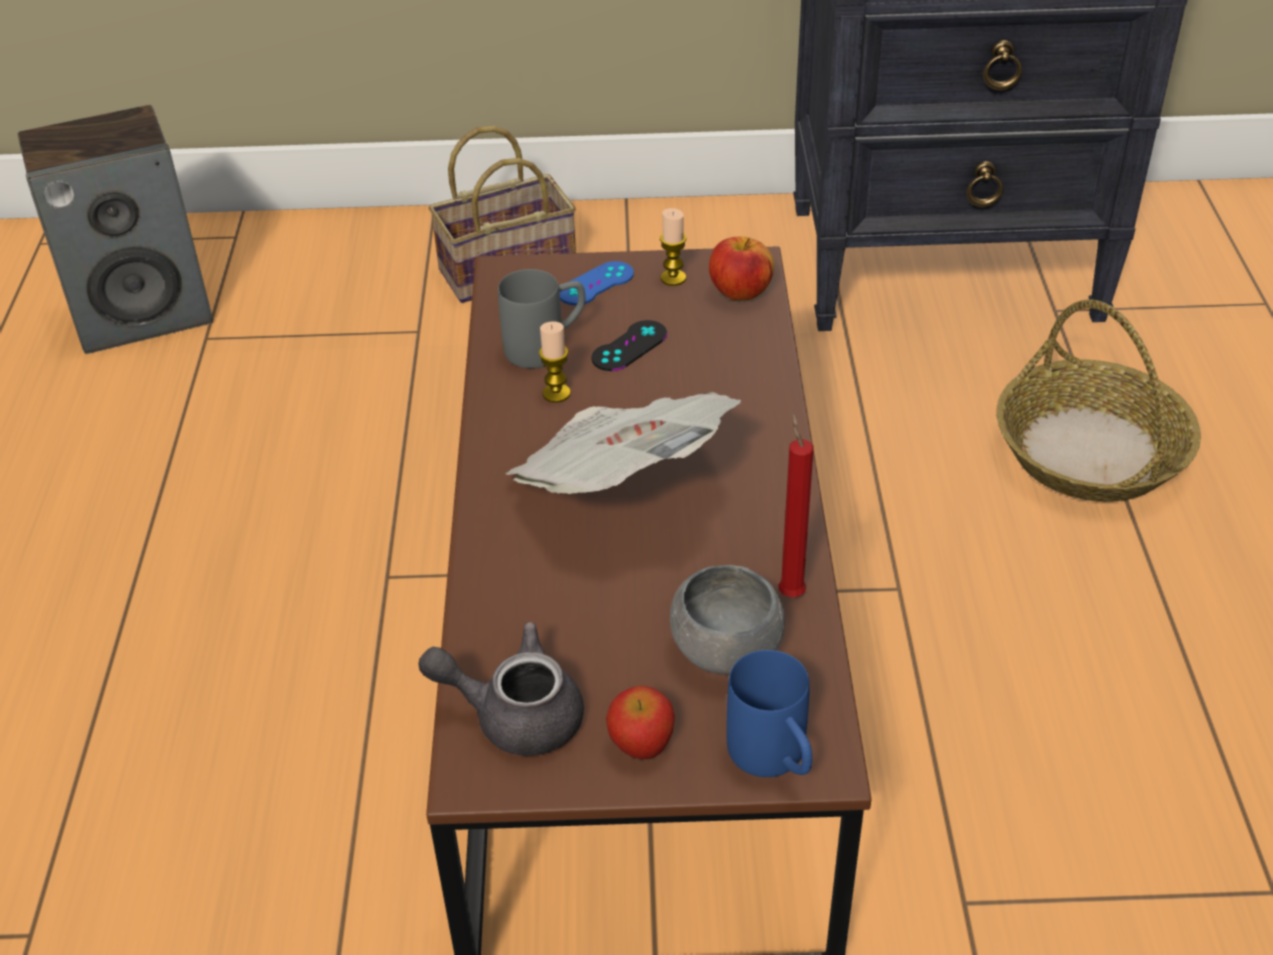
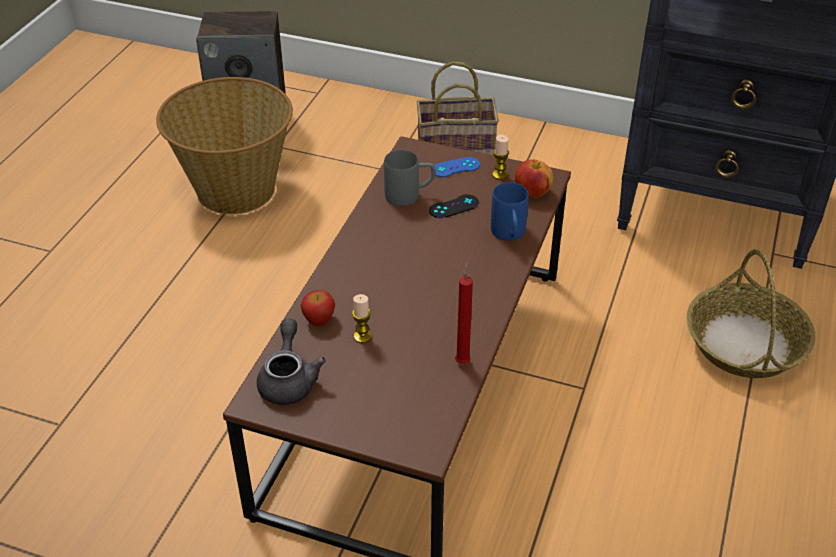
camera: 20 degrees right, 0 degrees up
grey teapot [418,622,584,756] -> grey teapot turned 60 degrees clockwise [257,318,326,405]
newspaper [505,392,741,494] -> none
candle [539,322,571,403] -> candle moved to [352,294,372,343]
apple [606,685,675,759] -> apple moved to [300,290,335,326]
grey bowl [670,565,785,675] -> none
blue mug [726,650,812,777] -> blue mug moved to [491,182,529,241]
none -> basket [156,77,293,214]

